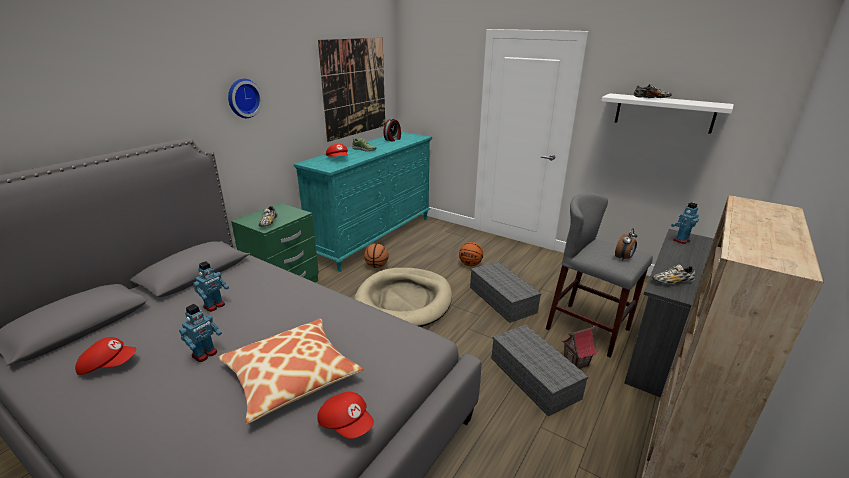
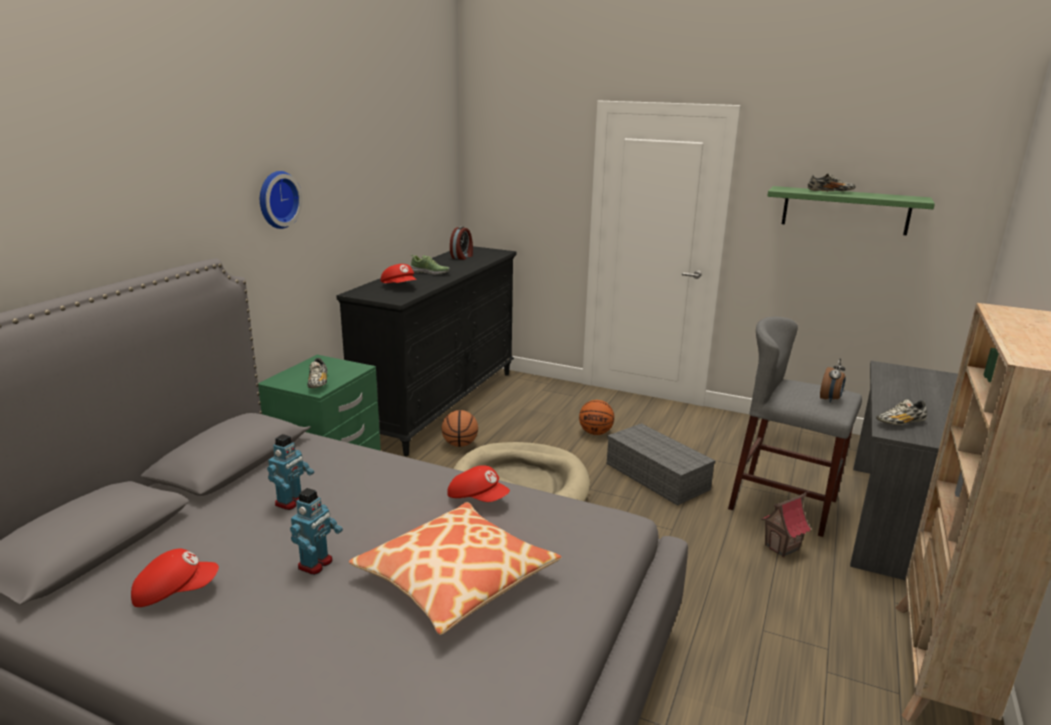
camera: 10 degrees left, 5 degrees down
turquoise dresser [294,132,432,272] -> black dresser [336,246,517,456]
red cap [317,392,374,439] -> red cap moved to [447,465,510,502]
picture [318,38,385,142] -> none
grey storage box [491,325,589,416] -> none
white shelf [601,93,734,134] -> green shelf [767,186,935,235]
toy robot [671,202,699,244] -> none

